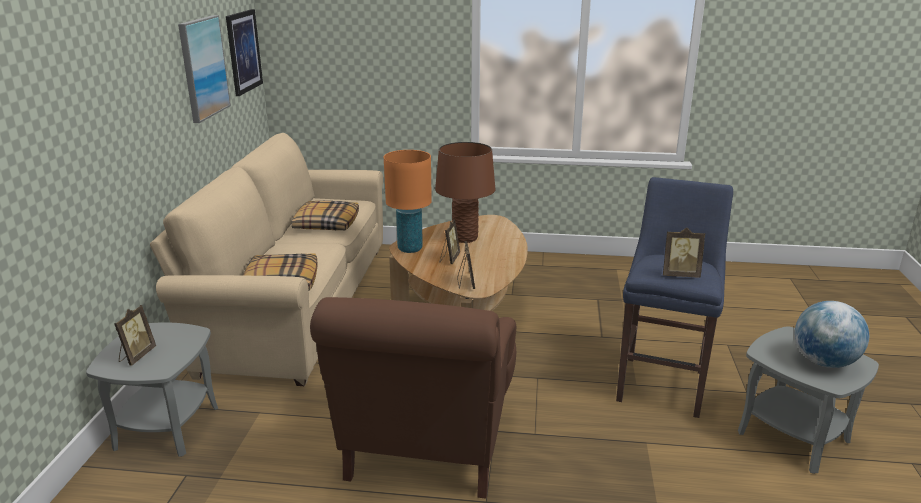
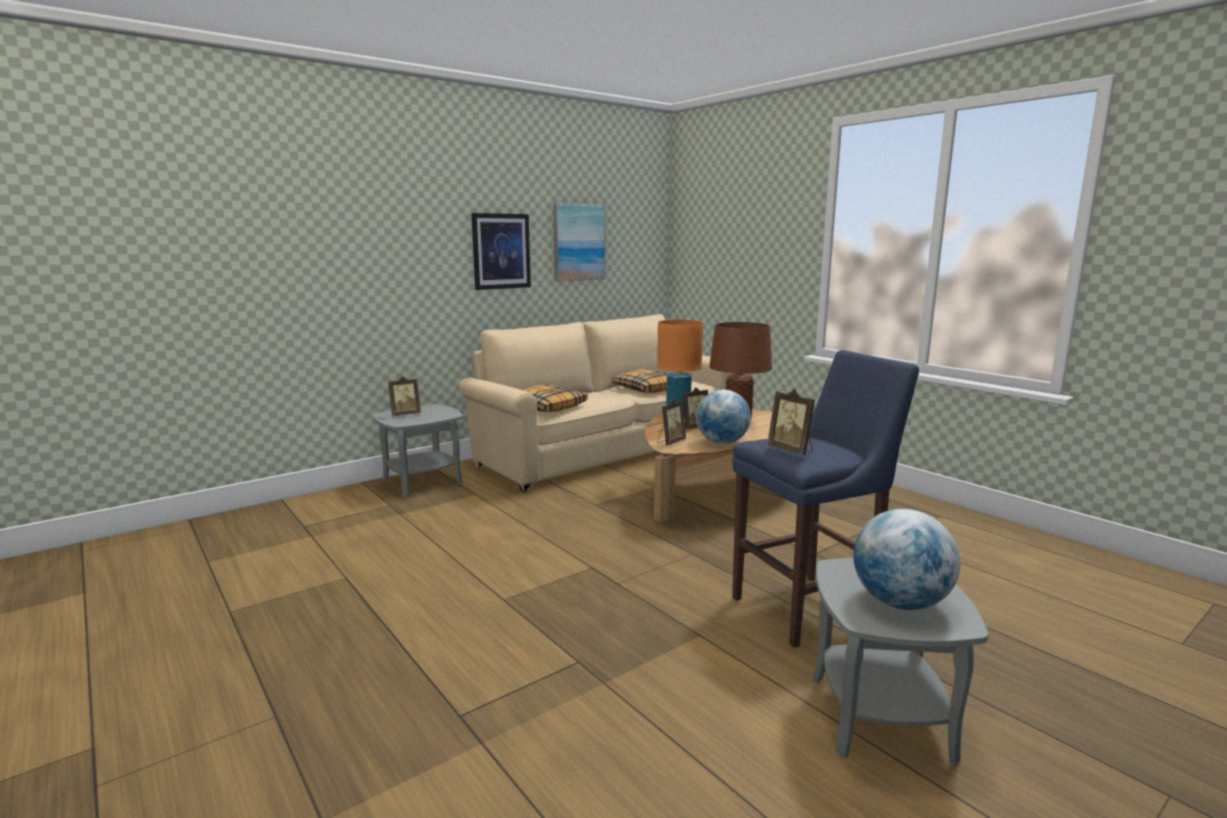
camera: 45 degrees right, 10 degrees down
picture [226,9,263,96] -> picture moved to [471,213,531,290]
brown armchair [310,297,516,499] -> none
none -> globe [696,390,751,444]

